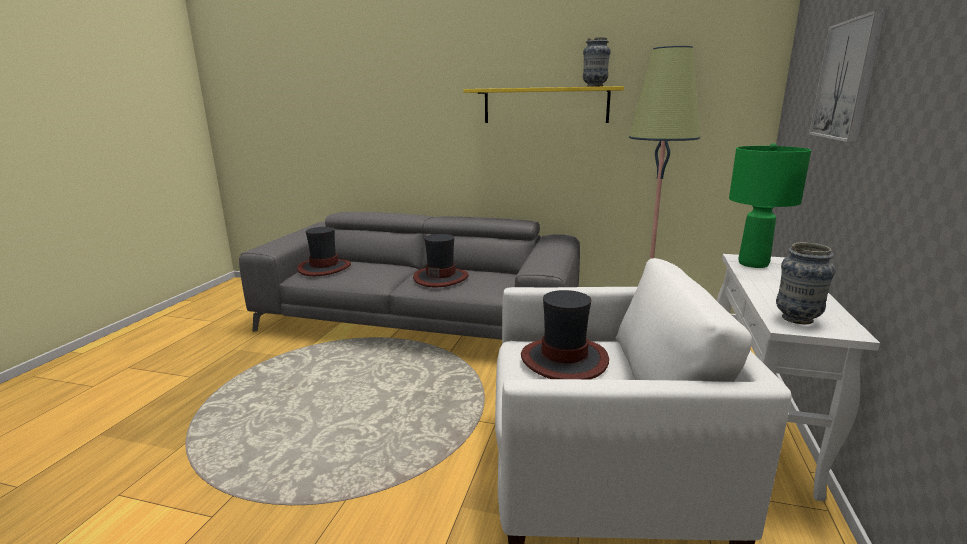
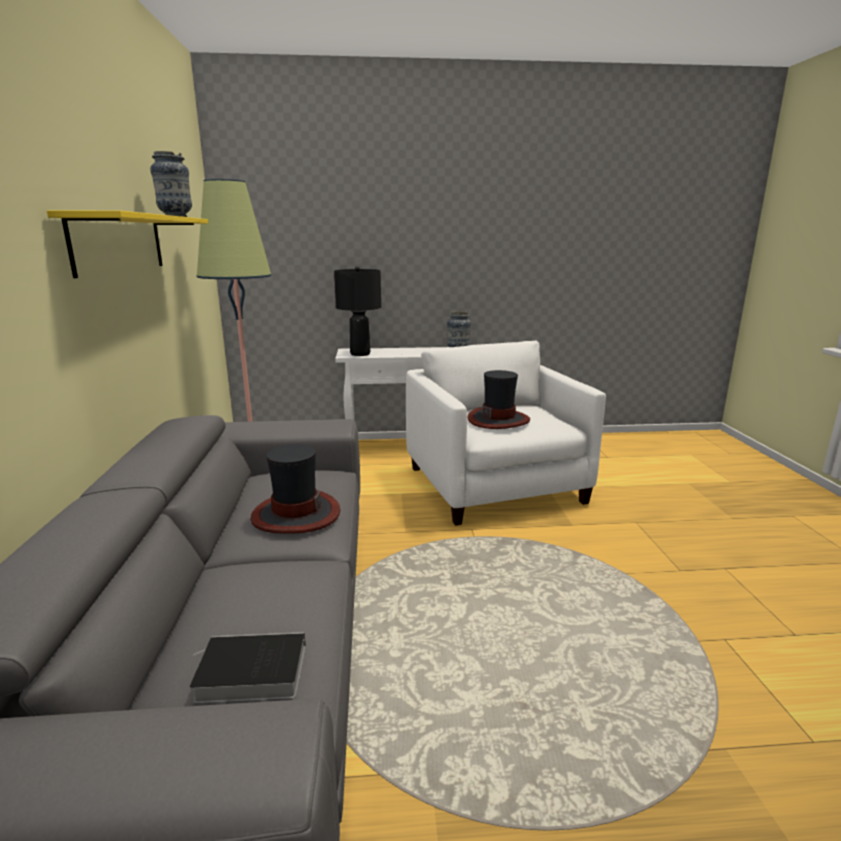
camera: 110 degrees left, 0 degrees up
hat [297,227,351,276] -> book [190,632,306,703]
green table lamp [729,143,811,268] -> black table lamp [334,267,381,356]
picture [809,10,886,142] -> none

